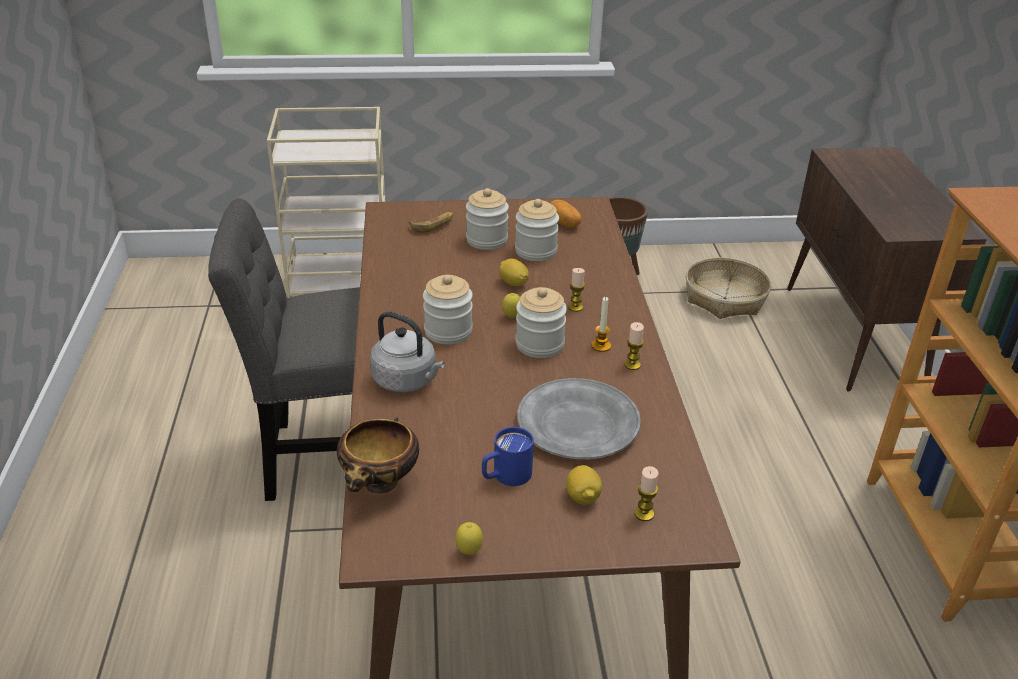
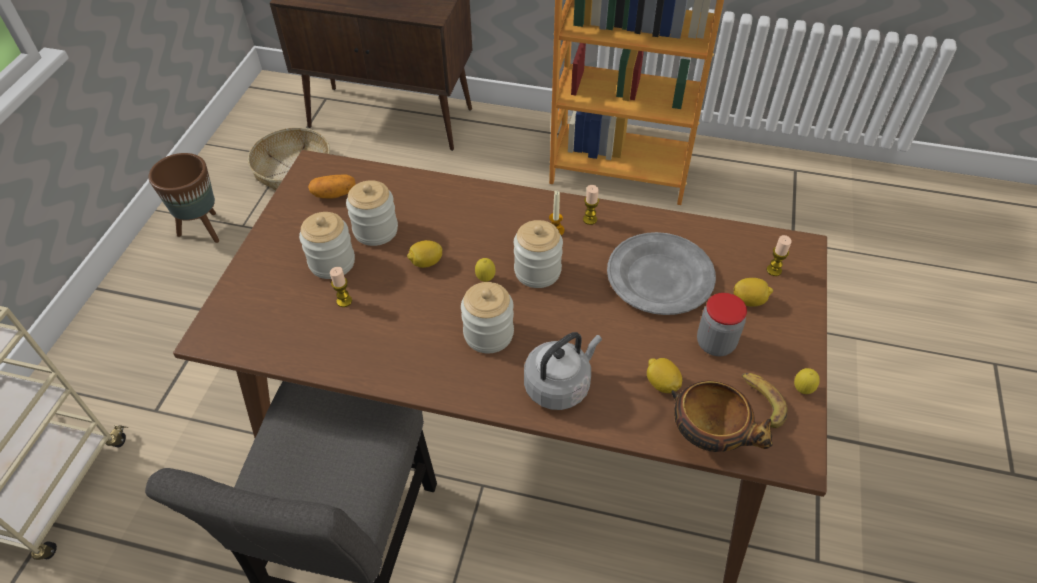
camera: 70 degrees left, 15 degrees up
banana [409,212,453,233] -> banana moved to [742,373,788,428]
blue mug [482,427,534,486] -> jar [697,293,747,356]
candle [568,268,585,312] -> candle moved to [330,267,352,307]
none -> lemon [647,358,682,393]

